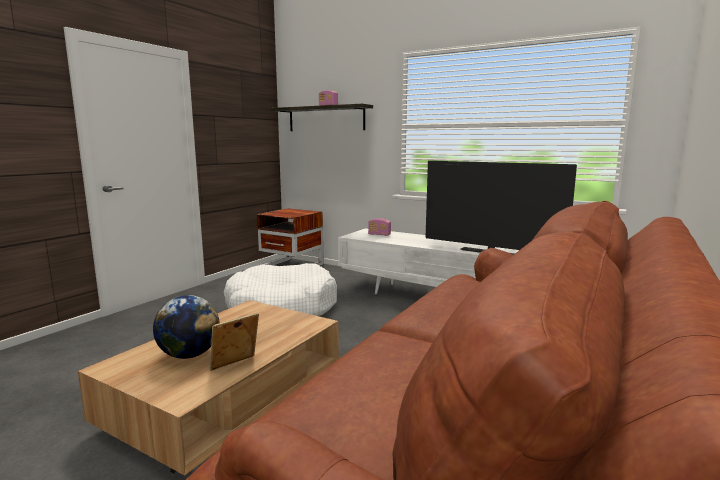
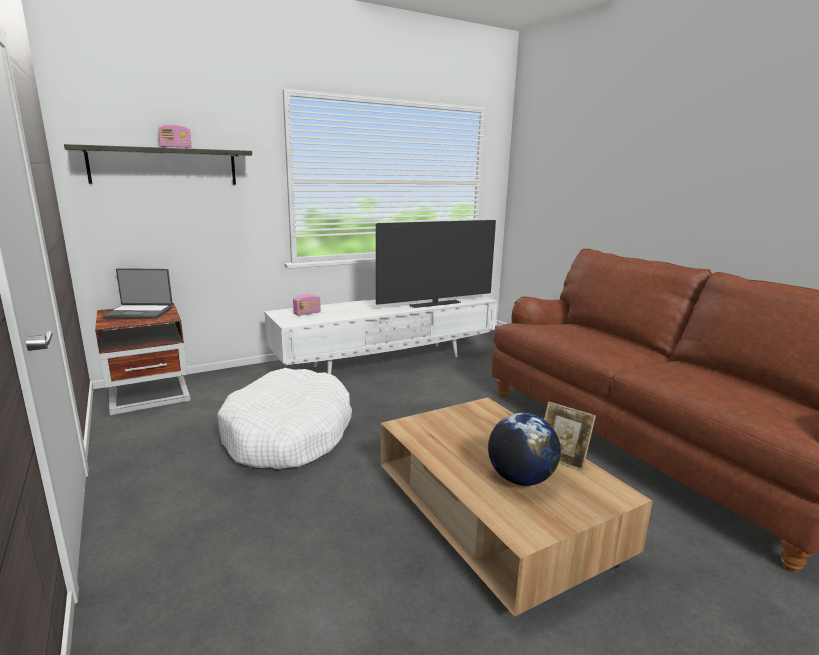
camera: 60 degrees left, 5 degrees up
picture frame [210,313,259,371] -> picture frame turned 45 degrees counterclockwise [544,401,596,471]
none -> laptop [103,268,173,319]

